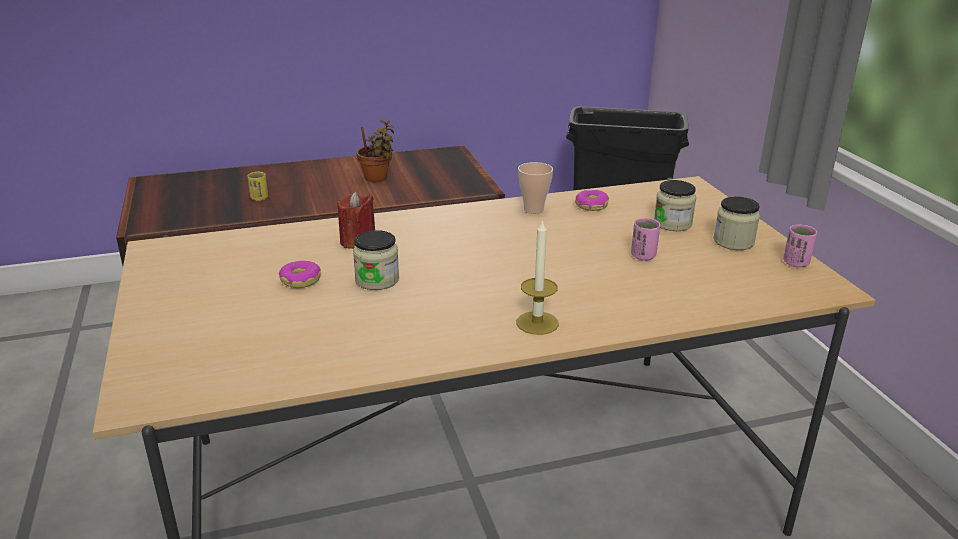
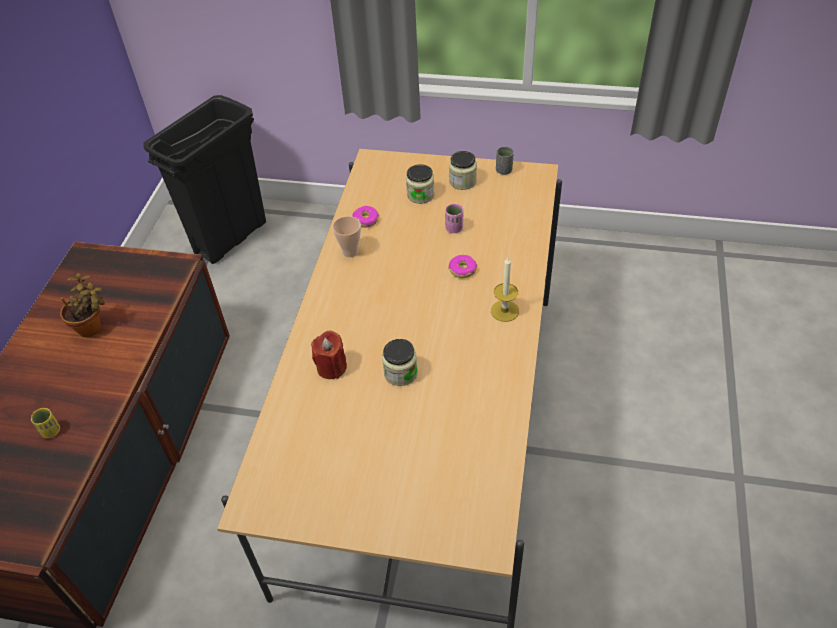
camera: 60 degrees left, 20 degrees up
donut [279,261,321,288] -> donut moved to [449,255,477,278]
pink cup [783,224,817,268] -> grey cup [496,147,514,175]

